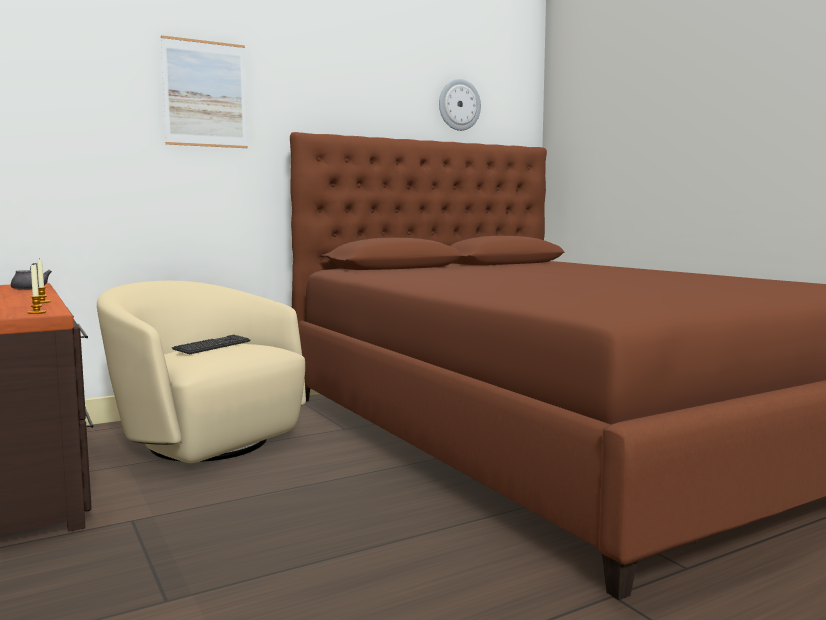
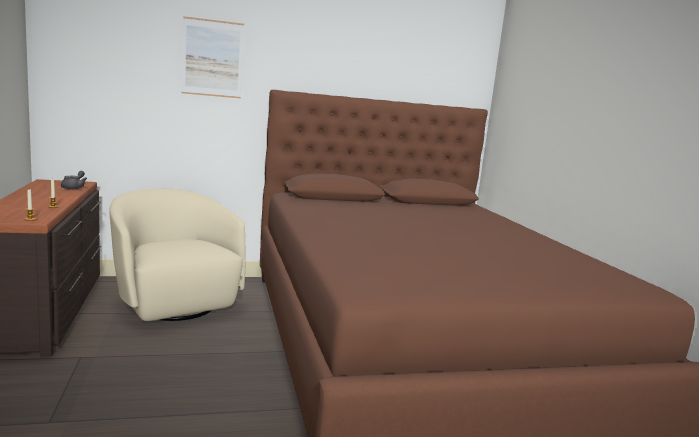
camera: 15 degrees right, 5 degrees up
keyboard [172,334,250,354] -> none
wall clock [439,79,481,131] -> none

